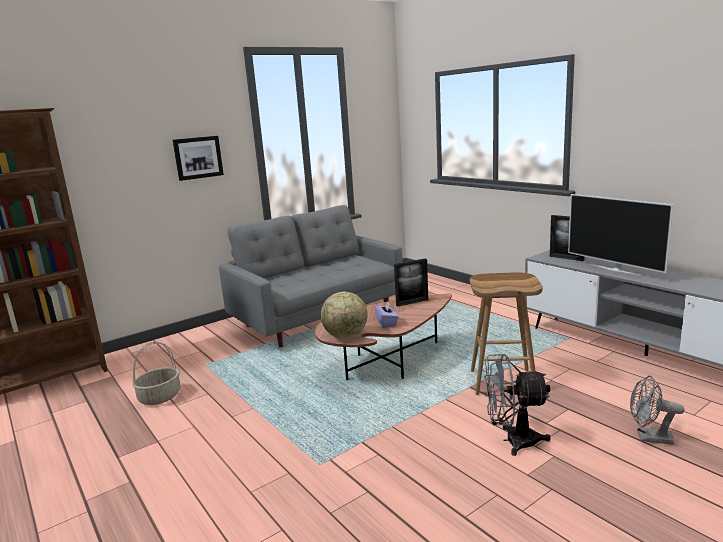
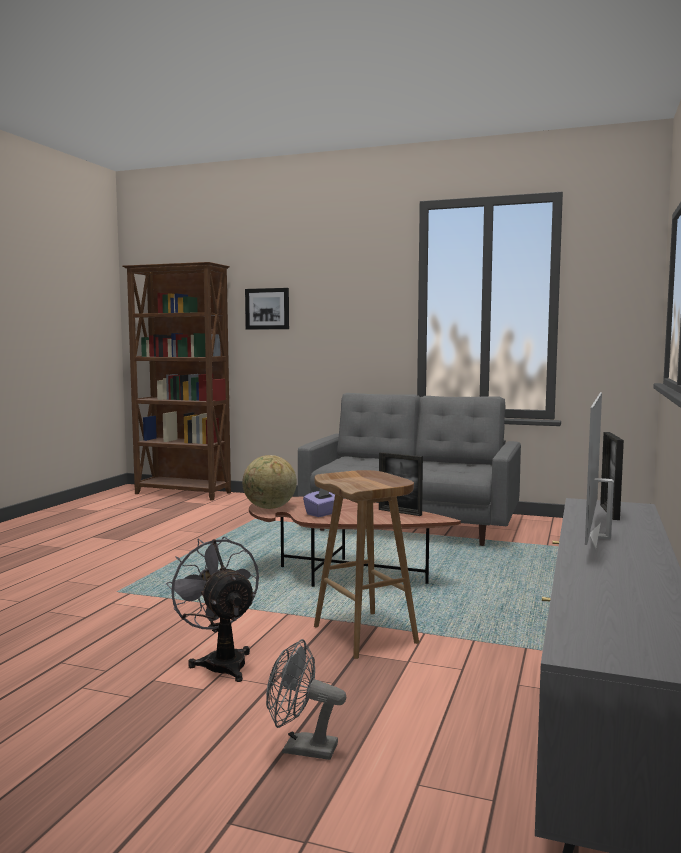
camera: 55 degrees right, 10 degrees down
basket [132,342,180,405] -> none
picture [173,136,224,181] -> picture moved to [245,288,289,330]
grey fan [630,375,684,445] -> grey fan turned 60 degrees counterclockwise [266,639,346,760]

